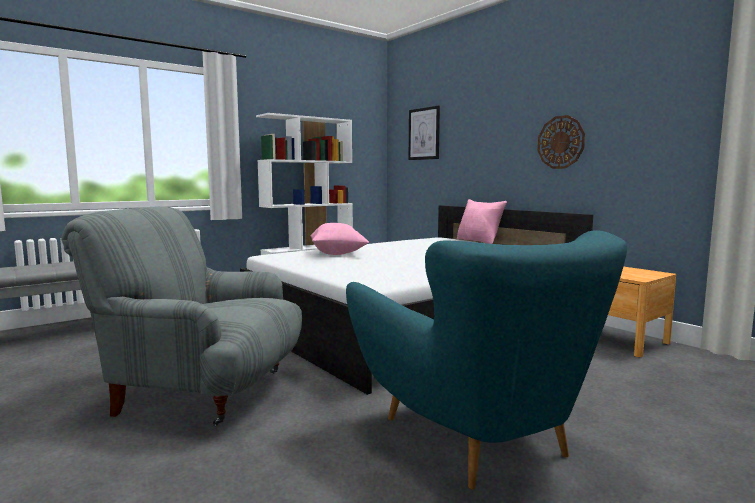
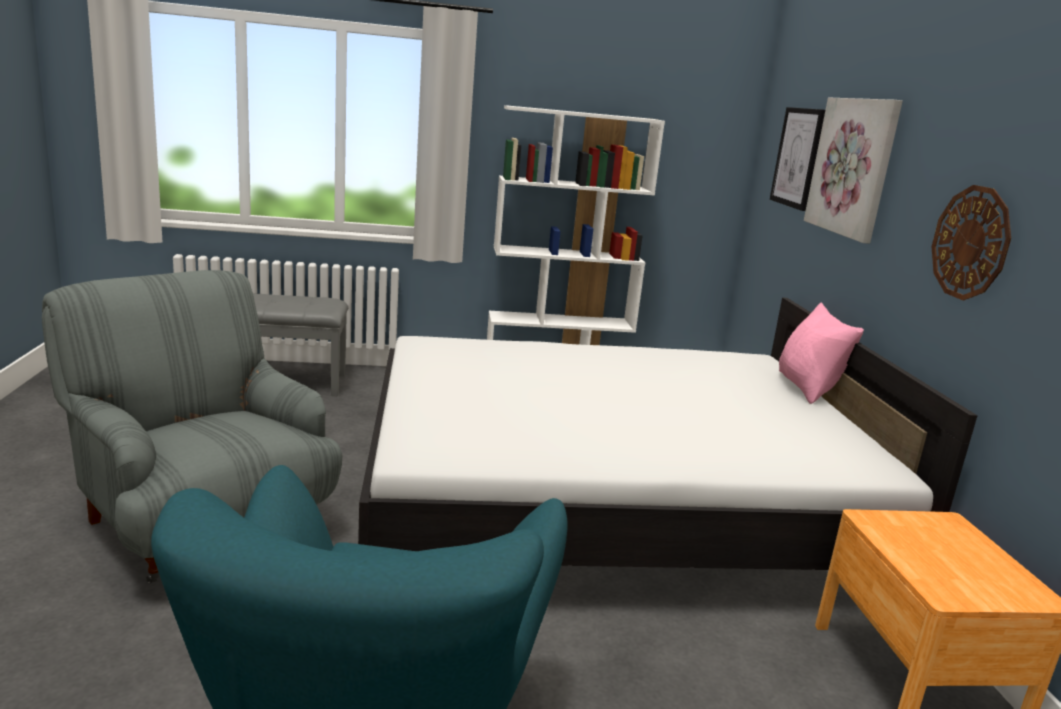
camera: 30 degrees right, 10 degrees up
pink pillow [311,223,369,255] -> none
none -> picture [804,97,903,244]

